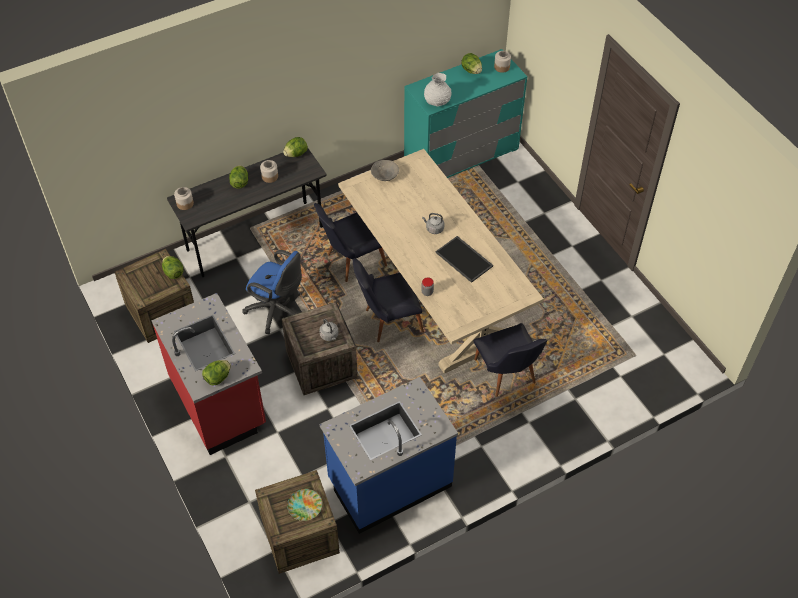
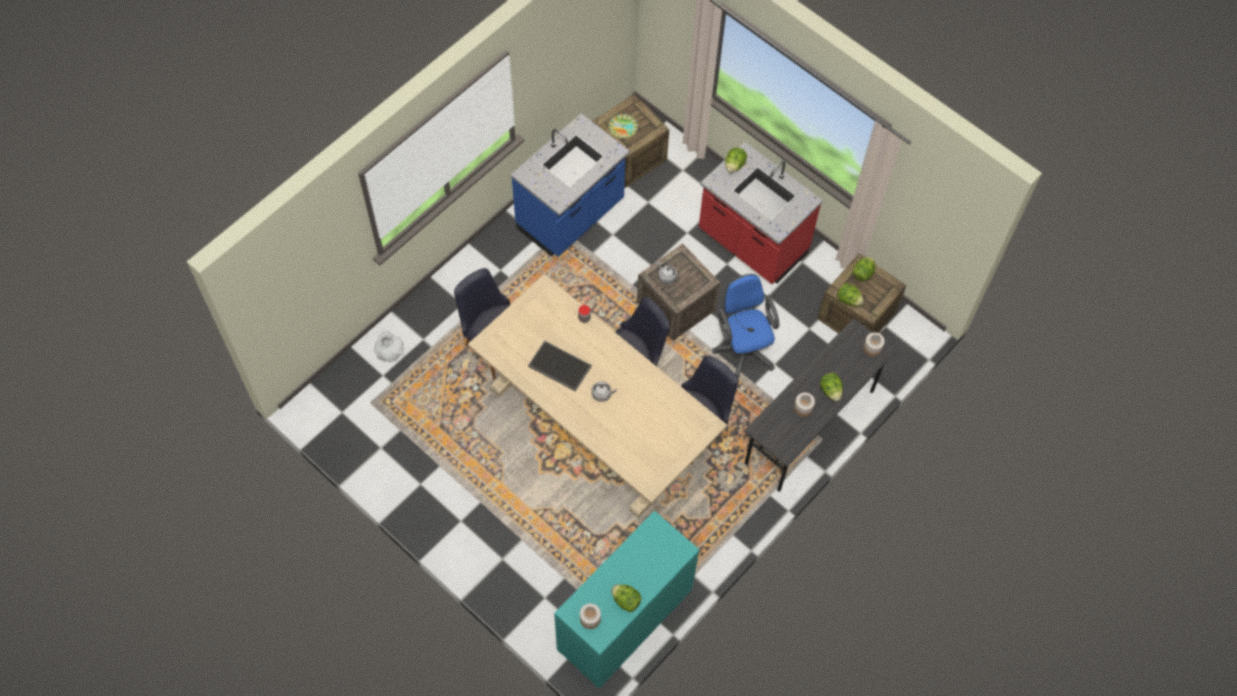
camera: 160 degrees right, 10 degrees up
blue office chair [243,250,302,334] -> blue office chair turned 60 degrees clockwise [712,274,779,379]
lettuce [283,137,308,157] -> lettuce moved to [852,257,875,281]
grey bowl [371,160,399,181] -> none
white vase [424,73,452,107] -> white vase moved to [374,331,404,362]

